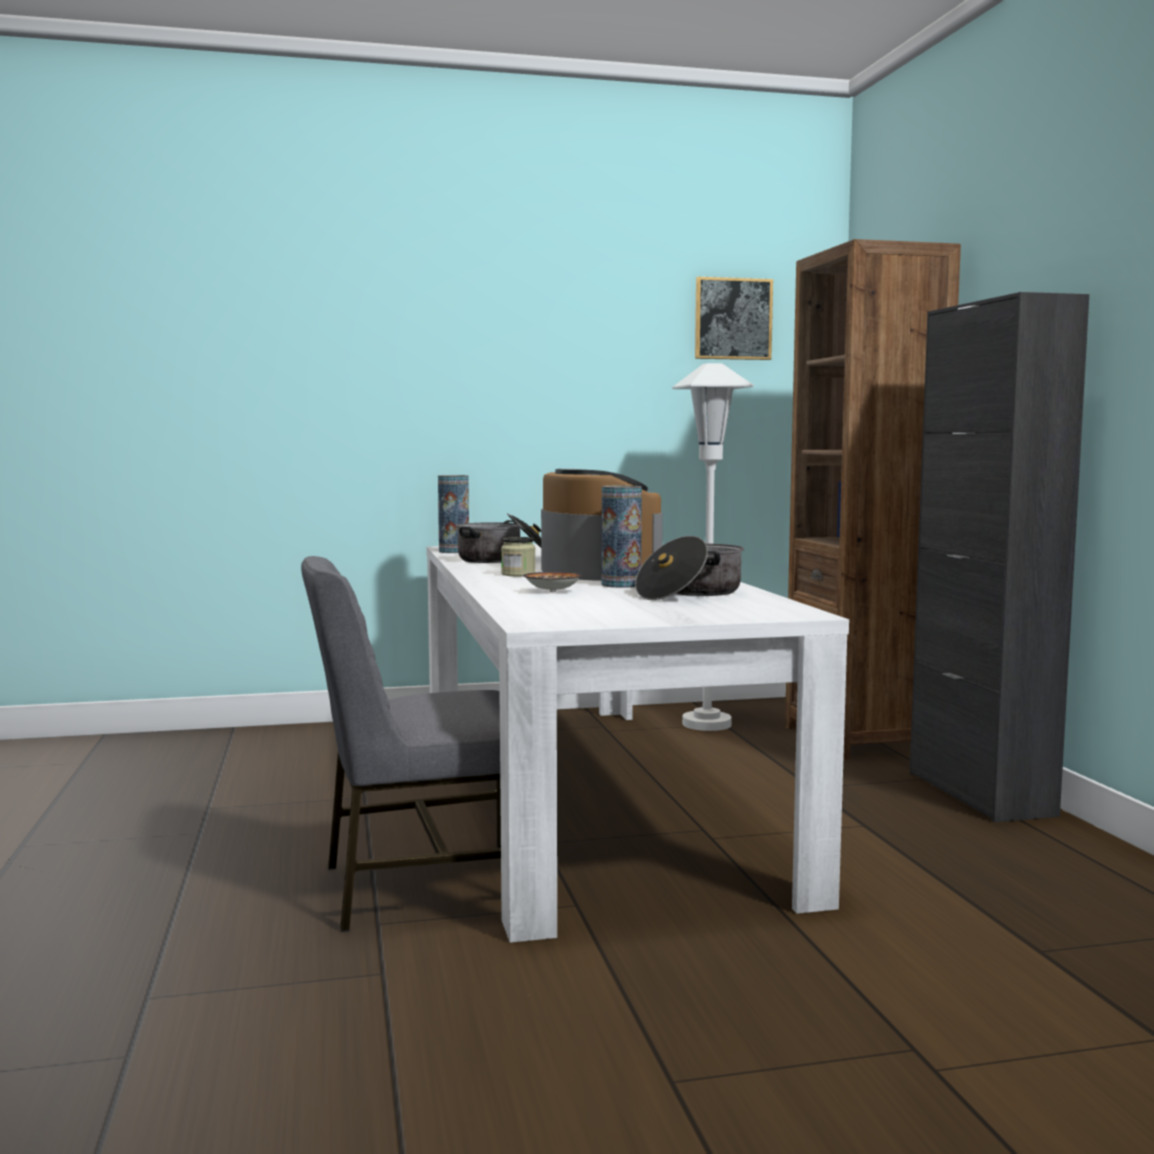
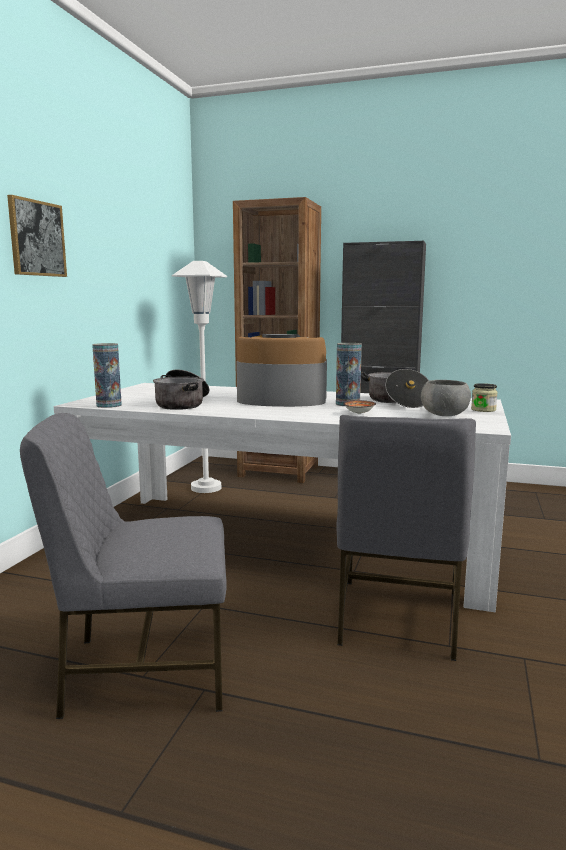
camera: 60 degrees left, 5 degrees up
jar [501,537,536,576] -> jar moved to [471,383,498,412]
picture [695,277,773,360] -> picture moved to [7,195,67,277]
none -> grey chair [20,413,227,719]
none -> grey bowl [421,380,471,416]

